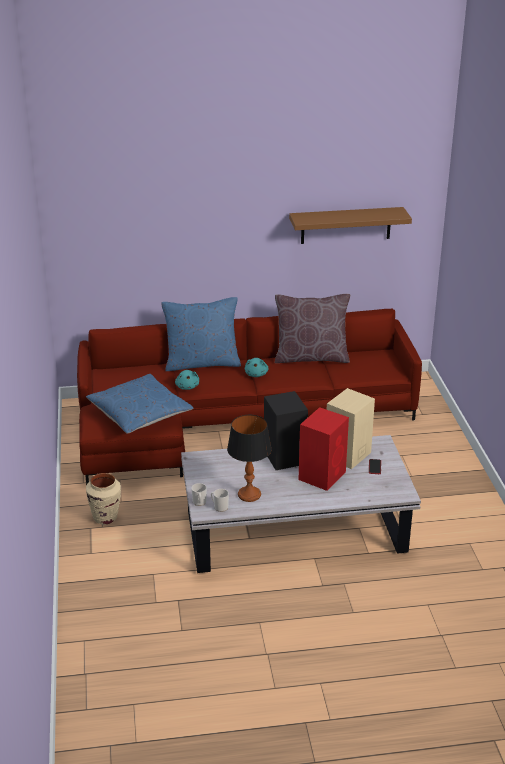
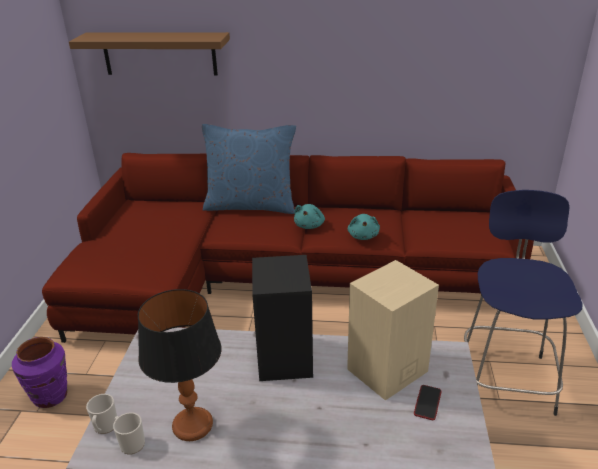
camera: 15 degrees right, 0 degrees up
blue pillow [86,374,193,434] -> none
beige vase [86,473,121,524] -> purple vase [12,337,67,408]
turquoise plush toy [175,370,199,390] -> turquoise plush toy moved to [348,214,380,240]
brown pillow [275,294,350,363] -> none
brown shelf [289,207,412,244] -> brown shelf moved to [69,32,230,75]
red speaker [299,407,349,491] -> none
none -> blue stool [464,190,583,416]

